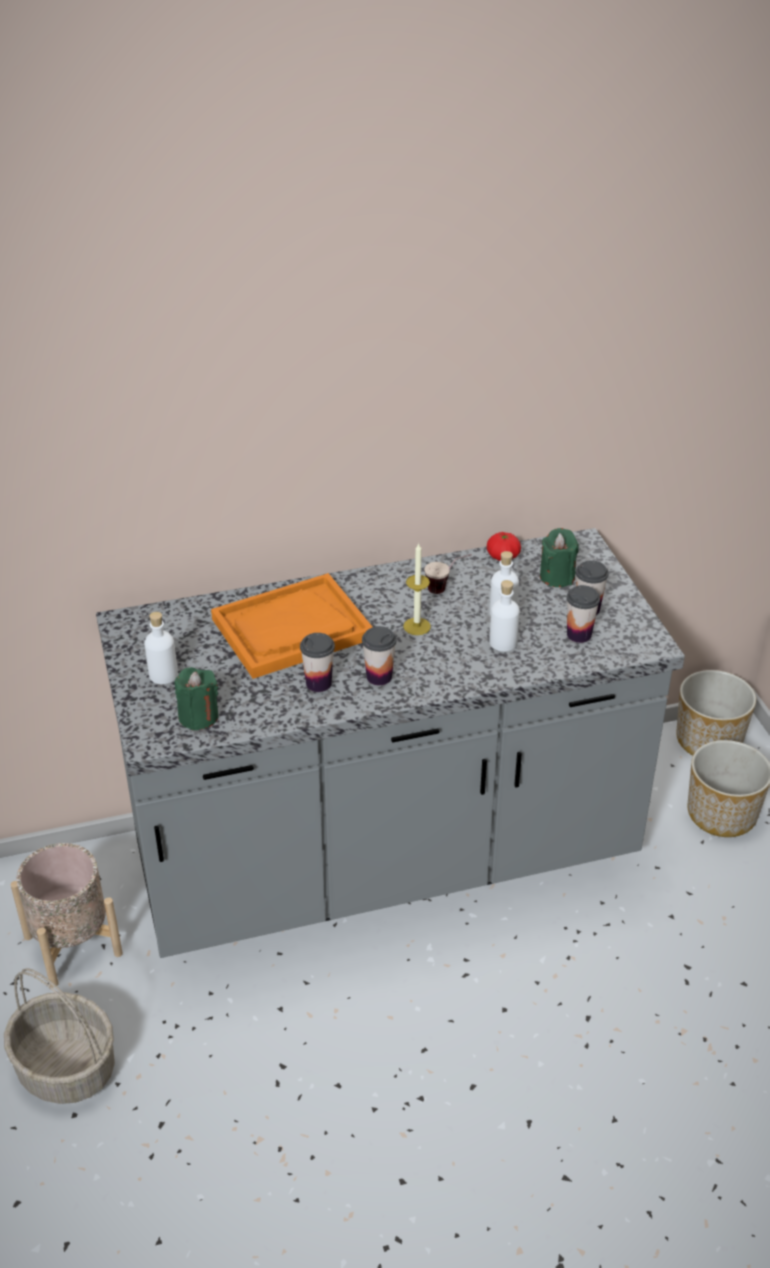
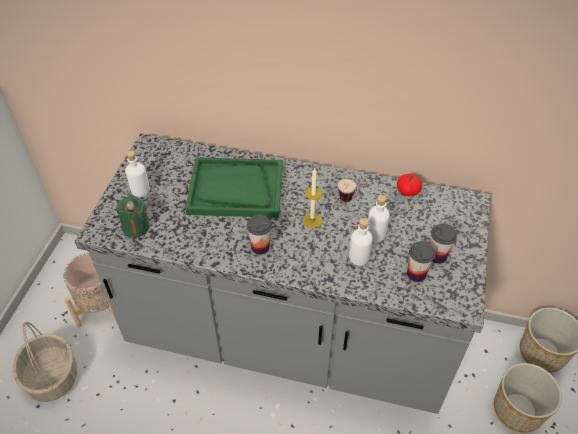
camera: 30 degrees right, 10 degrees up
orange tray [211,573,372,679] -> green tray [185,157,282,218]
cup [300,633,335,692] -> none
green candle [540,528,579,587] -> none

